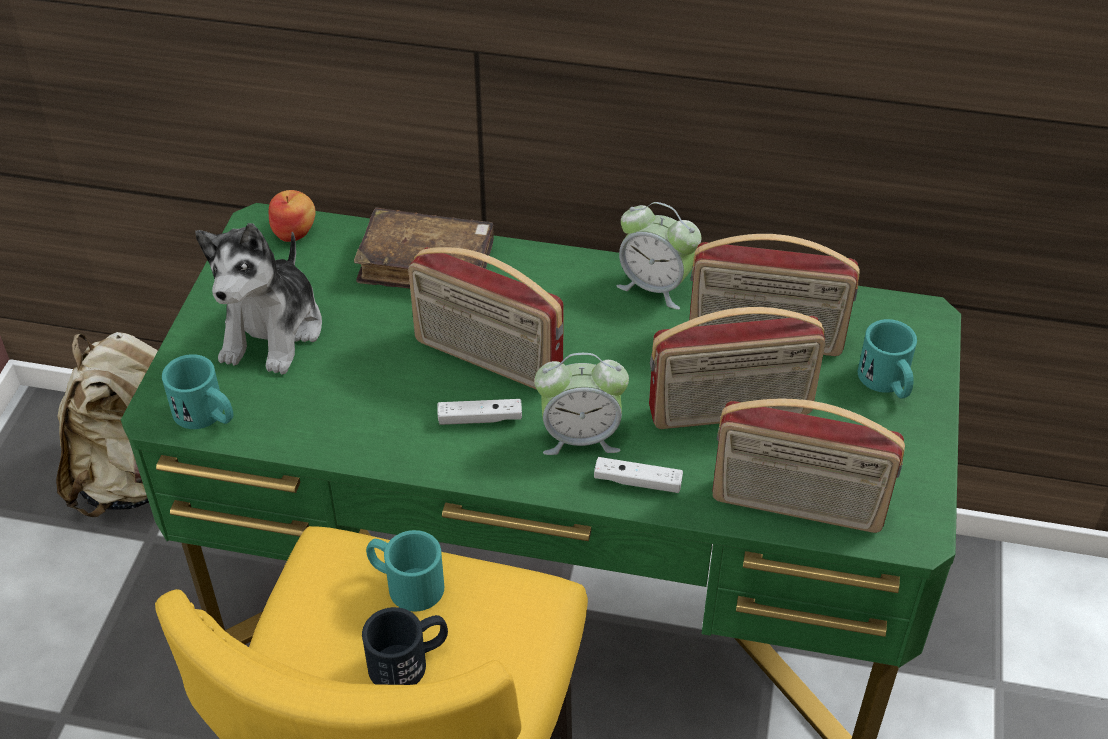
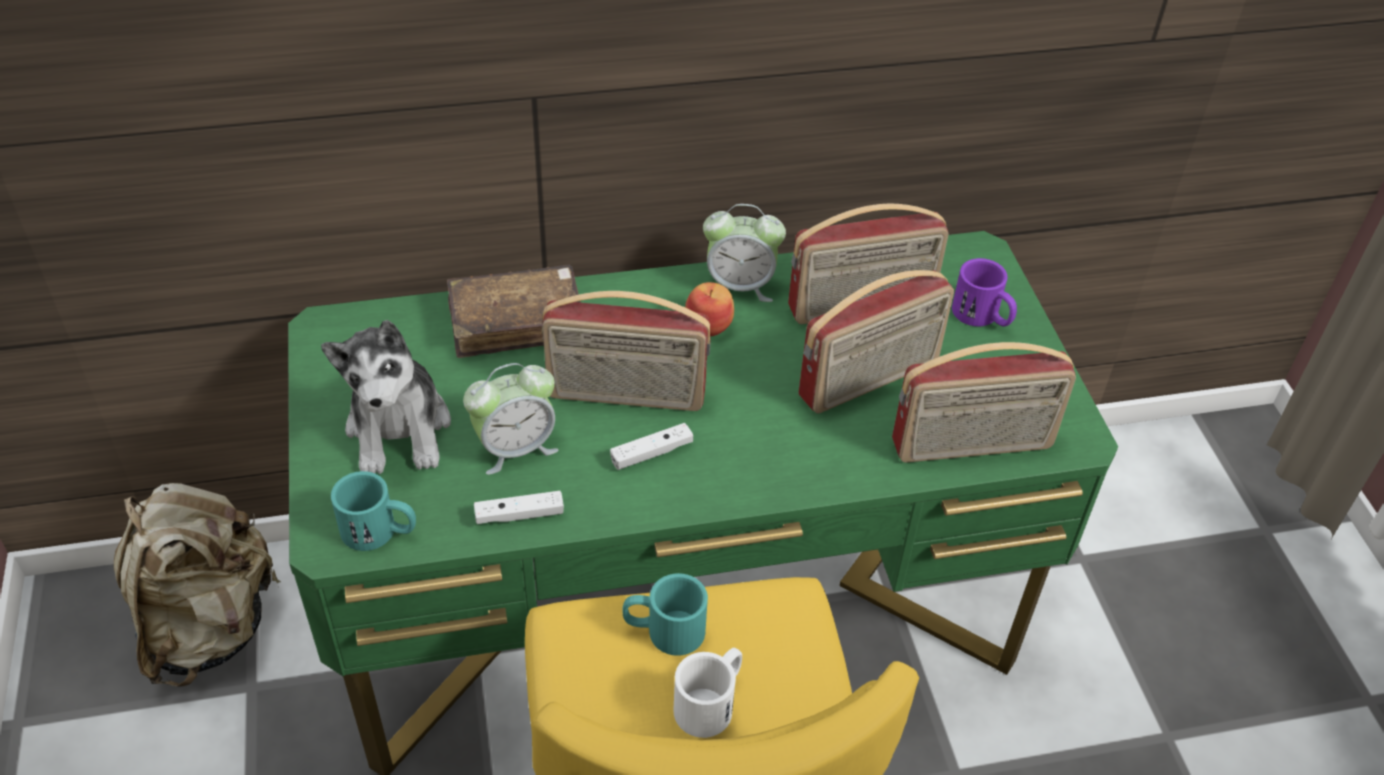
camera: 25 degrees left, 0 degrees up
apple [269,190,316,242] -> apple moved to [685,282,734,336]
black mug [362,607,448,685] -> white mug [674,648,742,738]
alarm clock [534,353,629,455] -> alarm clock moved to [463,363,558,475]
white game controller [594,457,683,493] -> white game controller moved to [474,491,564,524]
turquoise mug [858,319,917,398] -> purple mug [952,258,1017,326]

